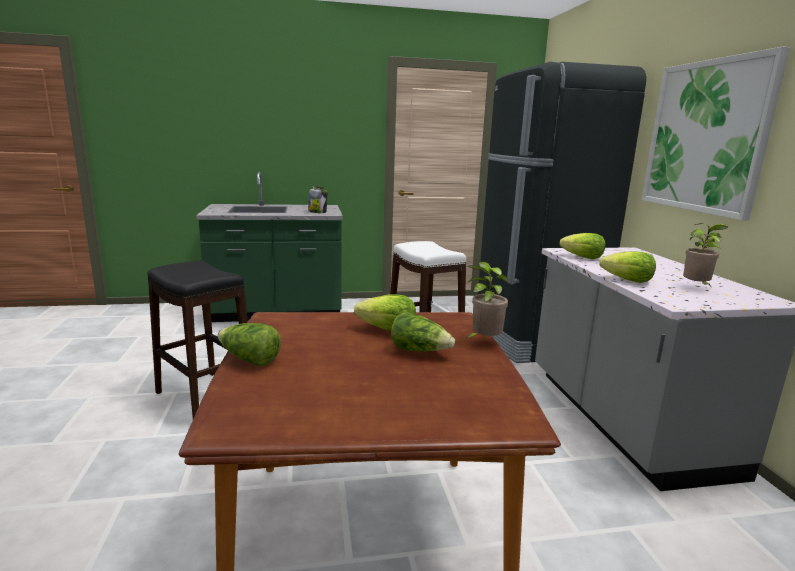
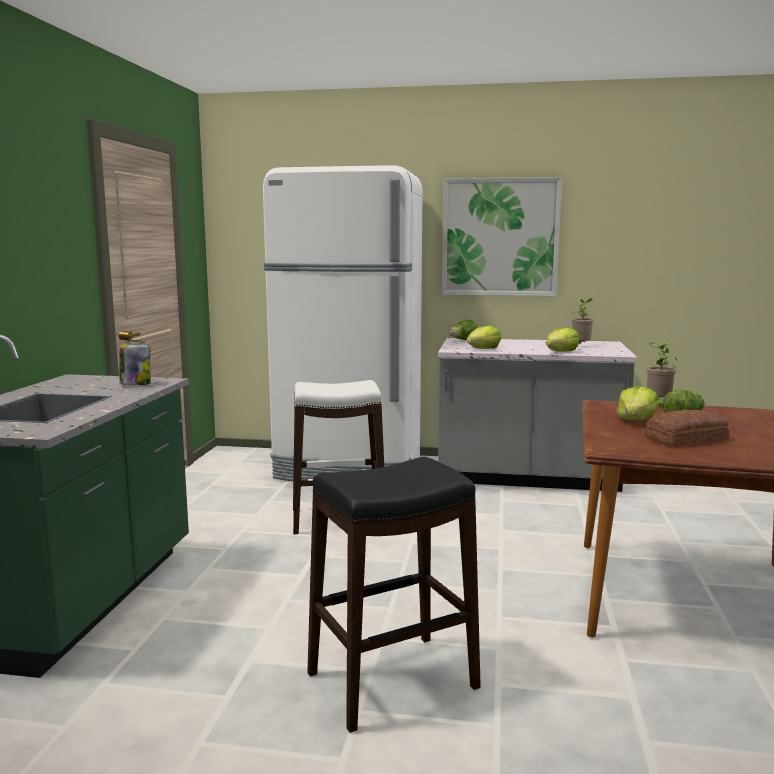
camera: 70 degrees left, 5 degrees down
lettuce [217,323,281,366] -> lettuce moved to [448,320,478,340]
black fridge [478,62,646,363] -> white fridge [263,165,423,481]
none -> bread [645,410,729,447]

